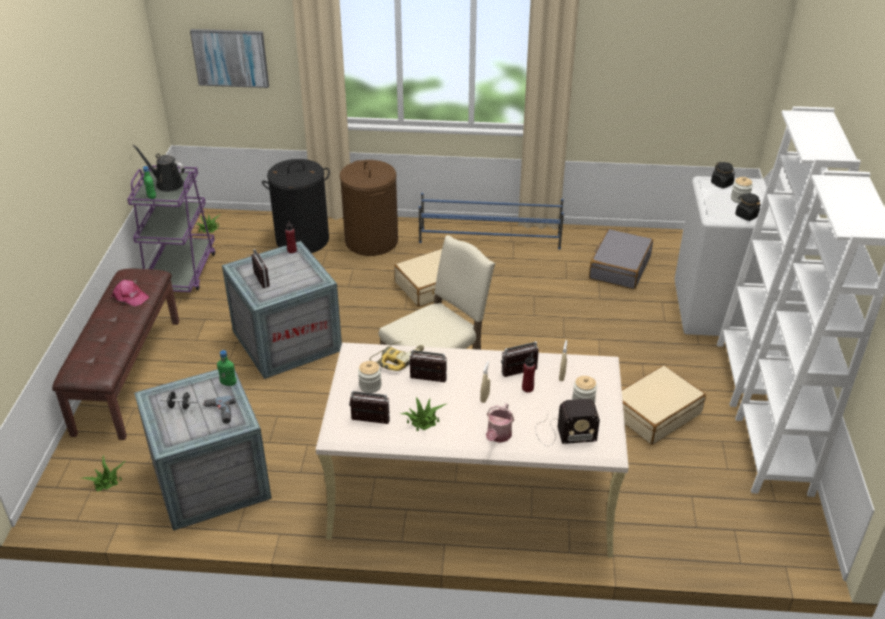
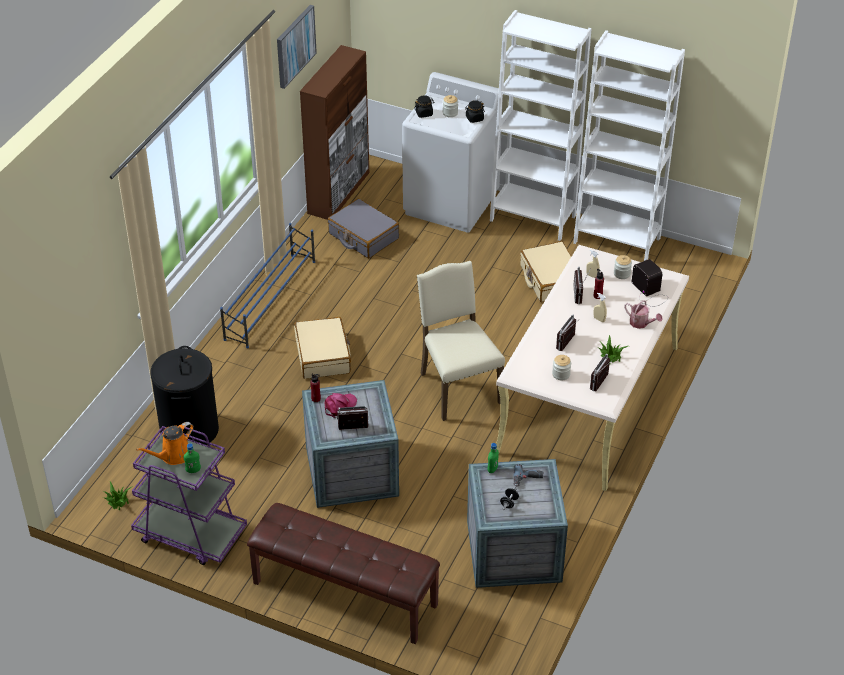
camera: 70 degrees left, 5 degrees up
potted plant [80,454,126,492] -> none
pink cap [111,280,149,306] -> pink cap moved to [325,393,357,418]
black watering can [133,145,185,192] -> orange watering can [136,422,194,465]
picture [190,29,269,88] -> picture moved to [277,5,317,89]
brown laundry basket [340,160,398,256] -> none
power drill [370,341,424,371] -> none
radio [535,399,600,446] -> radio turned 45 degrees counterclockwise [631,259,668,307]
none -> brown cabinet [300,45,369,220]

